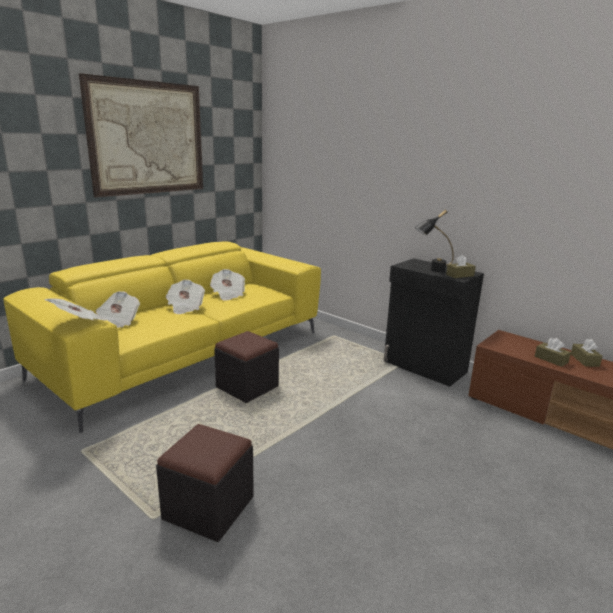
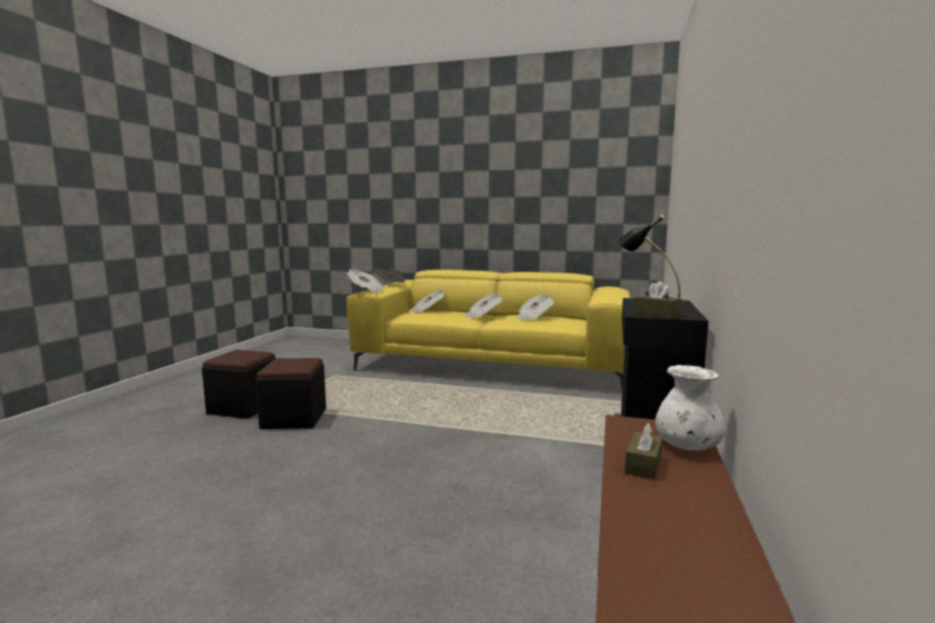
camera: 65 degrees right, 10 degrees down
picture [79,73,203,197] -> none
black ottoman [214,331,279,403] -> black ottoman moved to [202,350,276,419]
brown tissue box [571,339,603,367] -> none
none -> newspaper [373,266,406,283]
none -> white vase [655,365,725,451]

